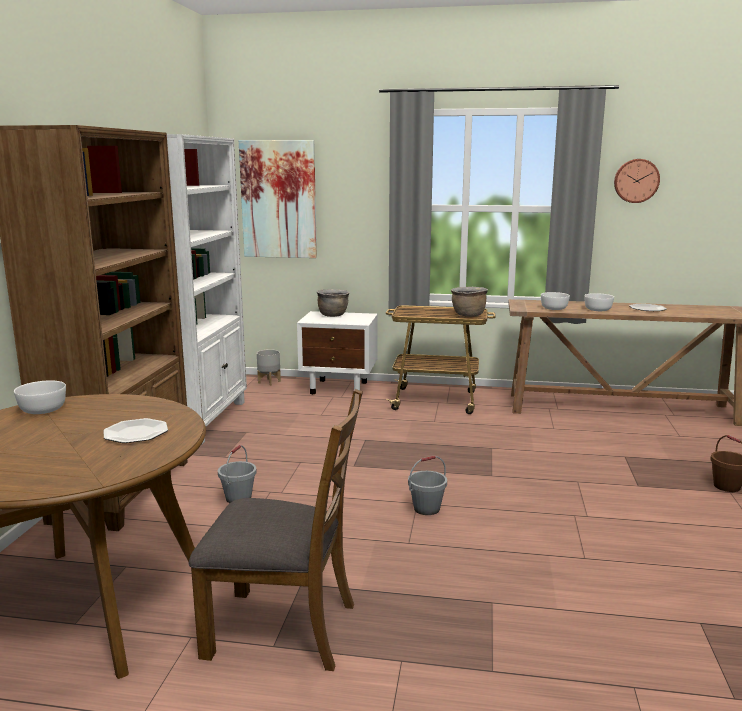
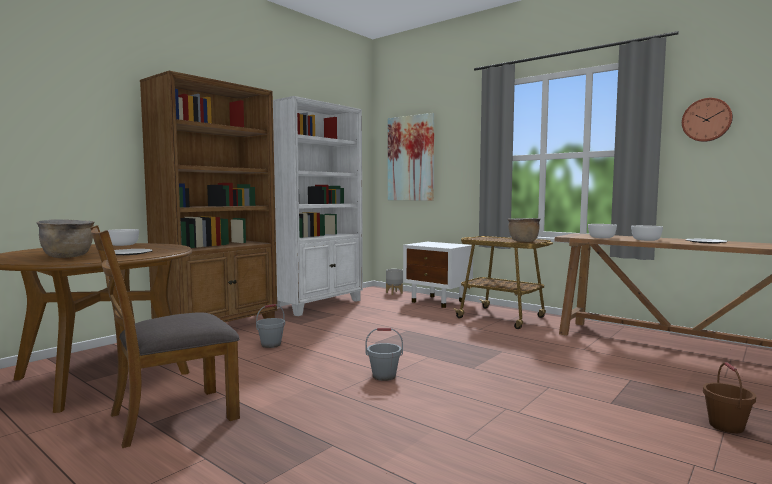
camera: 30 degrees right, 10 degrees down
brown chair [188,389,363,671] -> brown chair turned 105 degrees clockwise [90,225,240,448]
brown cooking pot [317,289,350,317] -> brown cooking pot moved to [36,219,94,258]

